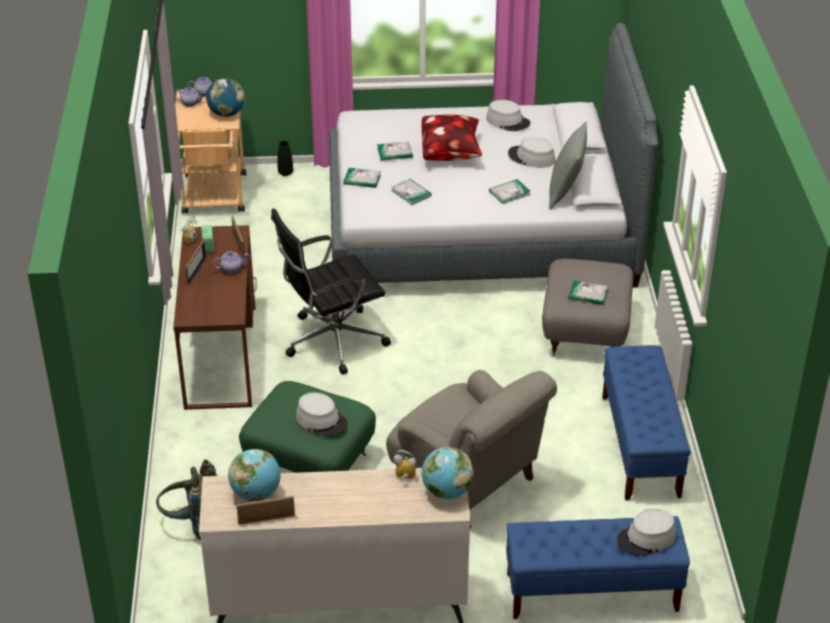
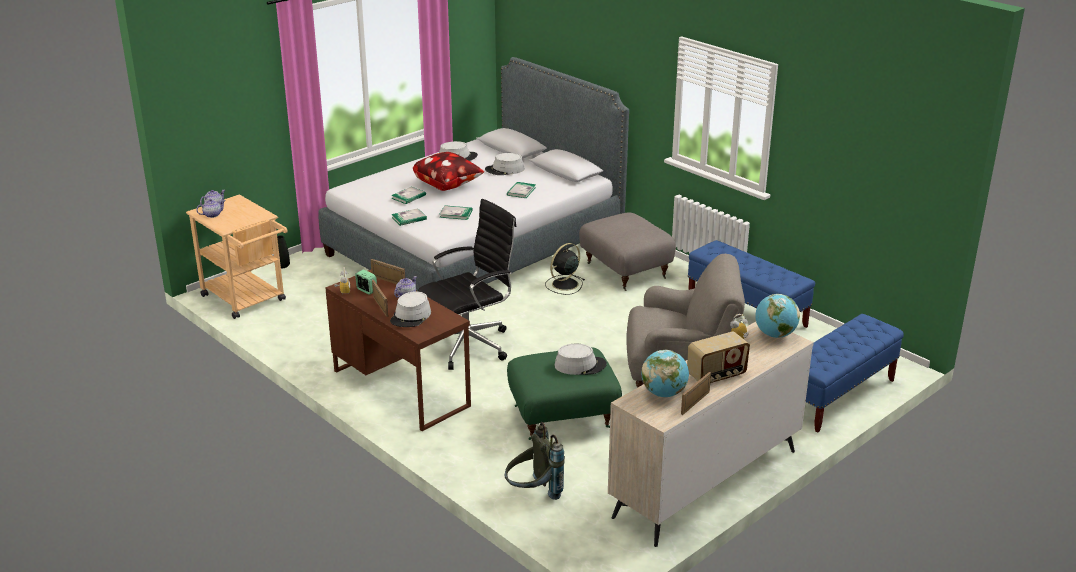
camera: 40 degrees left, 10 degrees down
globe [206,78,245,117] -> none
black office chair [271,208,391,374] -> black office chair turned 150 degrees counterclockwise [418,199,516,370]
grey pillow [549,121,587,210] -> none
book [568,280,608,305] -> none
grey hat [617,508,676,556] -> grey hat moved to [390,291,431,327]
none -> black fan [545,243,585,295]
none -> radio [687,331,750,383]

